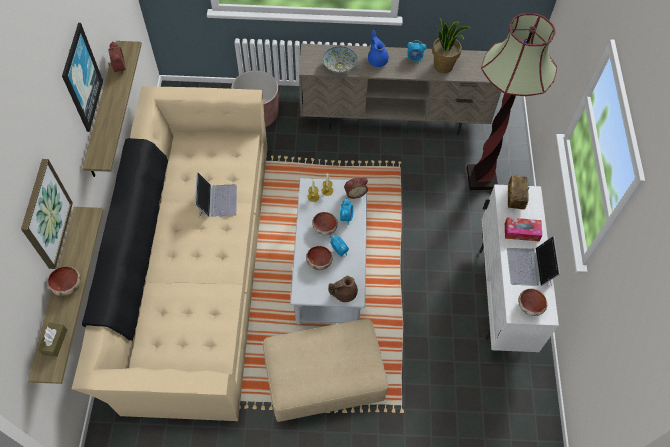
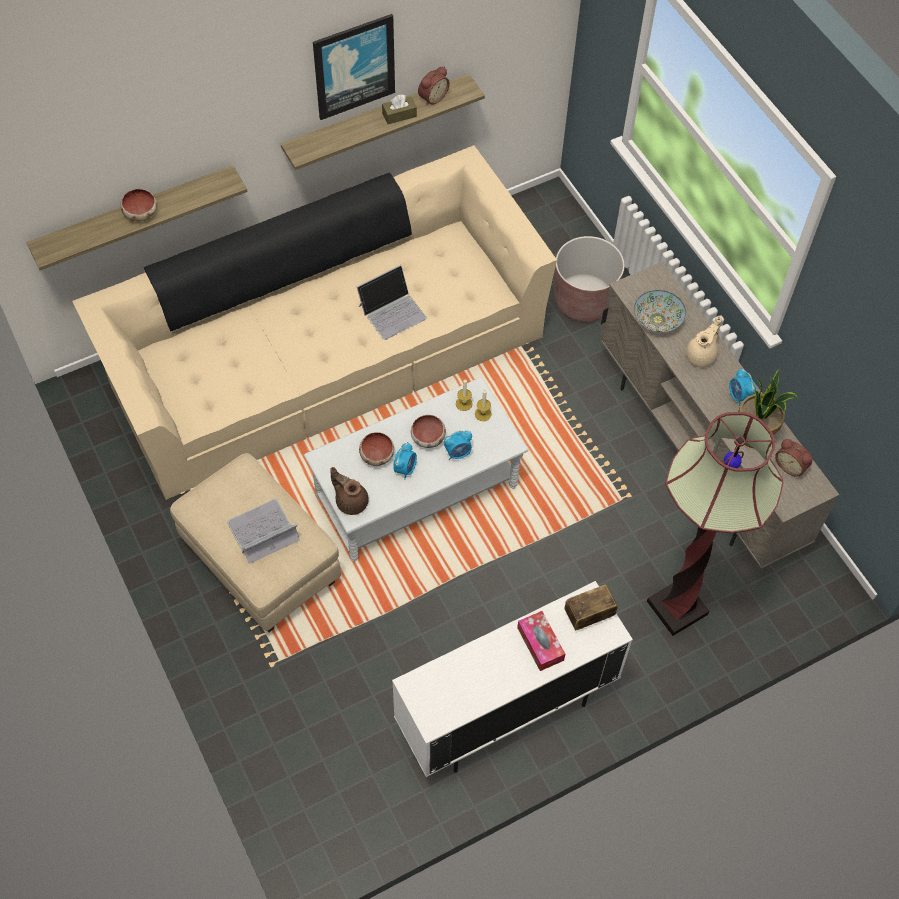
camera: 60 degrees right, 0 degrees up
picture [21,159,73,269] -> none
brown tissue box [38,323,67,357] -> brown tissue box moved to [382,94,417,124]
alarm clock [344,177,368,199] -> alarm clock moved to [775,439,812,477]
blue teapot [368,30,389,67] -> beige teapot [686,315,722,367]
laptop [507,236,560,286] -> laptop moved to [227,499,300,564]
bowl [518,289,547,316] -> none

